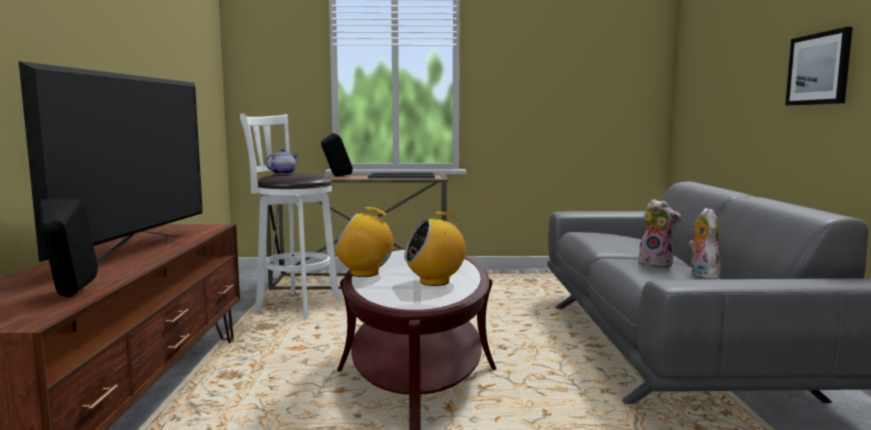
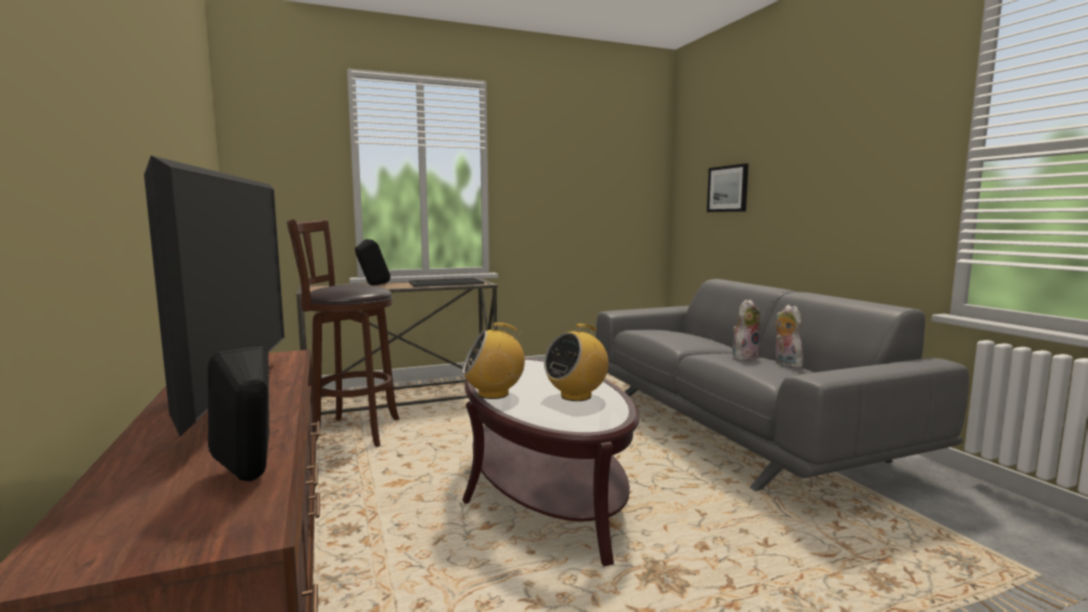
camera: 20 degrees left, 0 degrees up
white stool [240,114,342,319] -> brown stool [287,219,399,447]
teapot [266,149,299,174] -> none
plush toy [635,199,681,268] -> plush toy turned 60 degrees counterclockwise [733,299,760,361]
picture [785,27,853,106] -> picture moved to [707,163,749,212]

